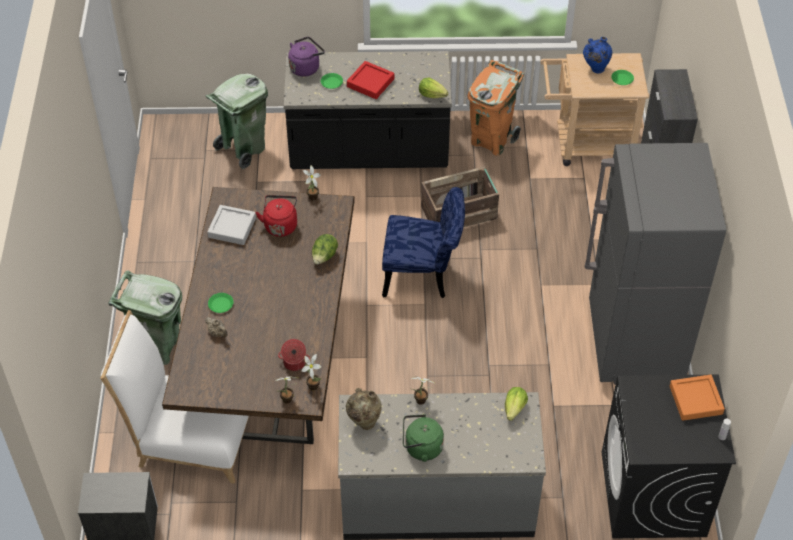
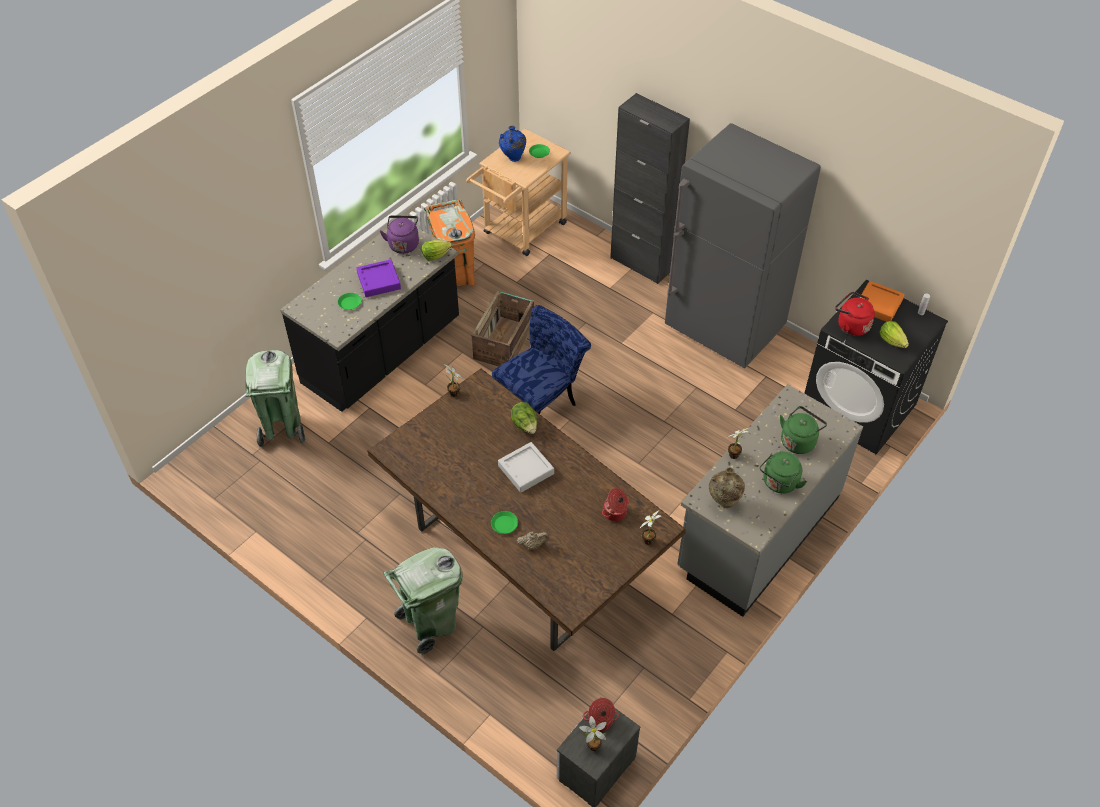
camera: 50 degrees left, 0 degrees up
white chair [100,310,249,484] -> none
grey tray [207,205,256,245] -> grey tray moved to [498,442,554,493]
red kettle [256,195,297,237] -> red kettle moved to [835,292,875,336]
purple kettle [288,37,325,77] -> purple kettle moved to [380,215,419,254]
potted plant [301,354,322,391] -> potted plant moved to [579,716,607,751]
red tray [347,61,394,99] -> purple tray [357,259,401,297]
lettuce [505,387,528,421] -> lettuce moved to [880,321,909,348]
none -> cooking pot [583,698,619,731]
none -> green kettle [780,406,827,454]

